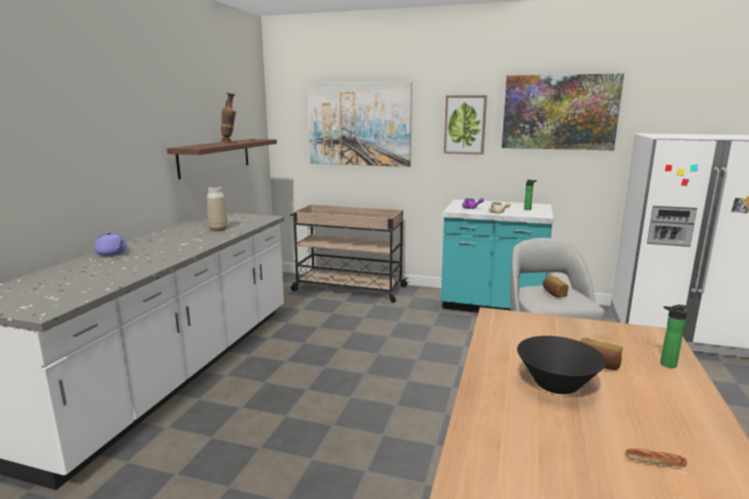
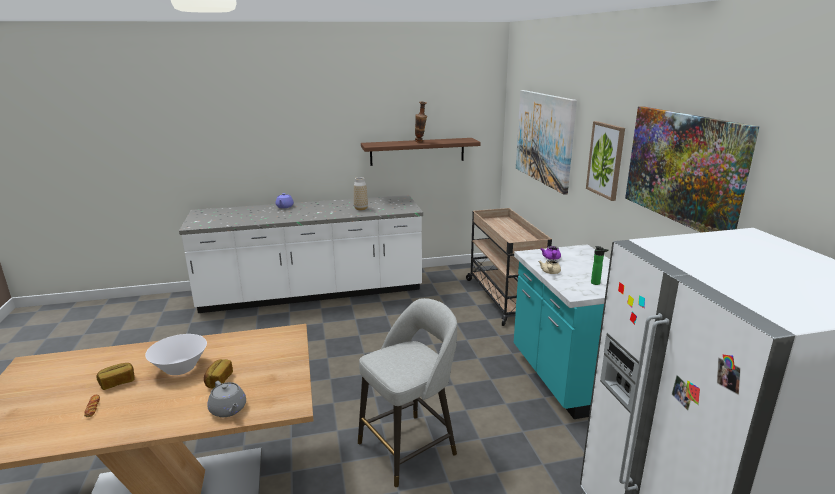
camera: 60 degrees right, 5 degrees up
black bowl [517,336,606,394] -> white bowl [145,334,207,375]
bread [543,276,568,298] -> bread moved to [96,363,135,390]
bottle [660,305,687,368] -> grey teapot [207,381,246,417]

